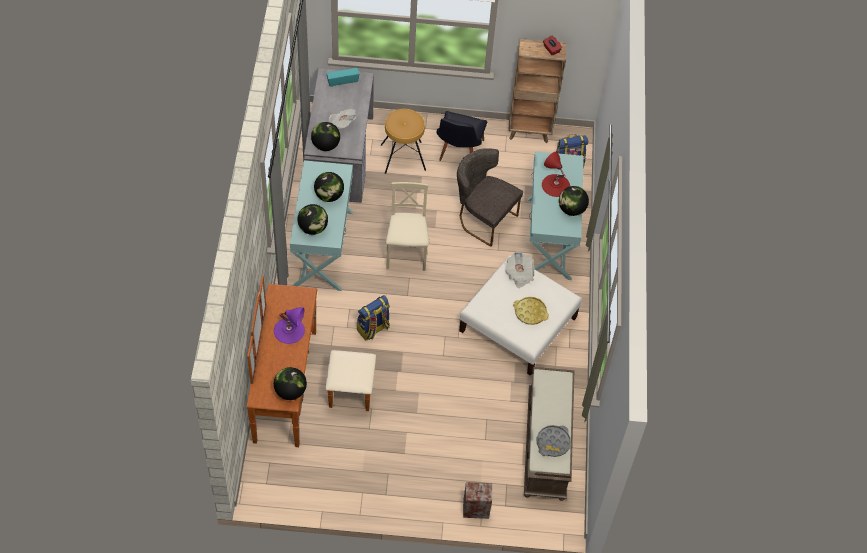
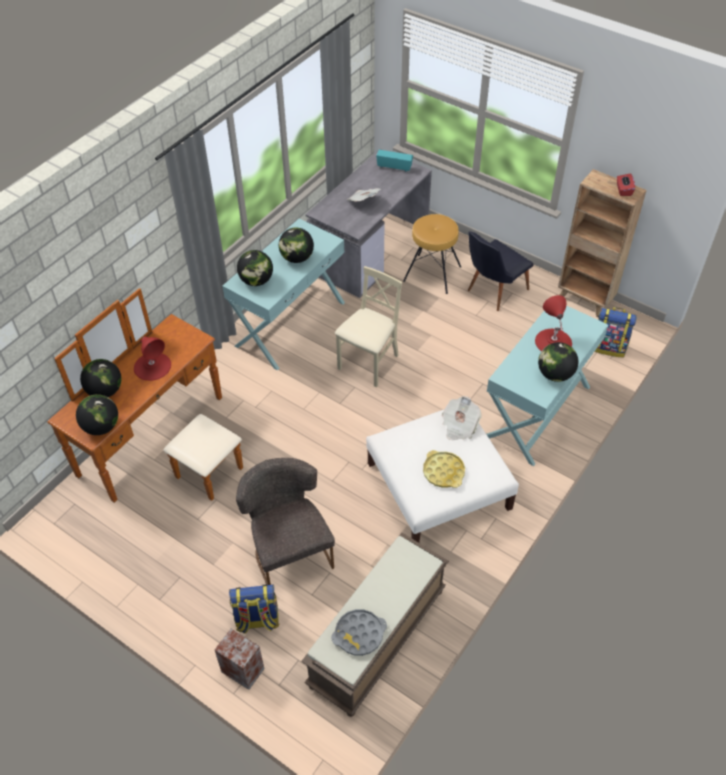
camera: 35 degrees right, 5 degrees down
purple table lamp [274,307,305,344] -> red table lamp [134,337,171,381]
globe [311,122,340,151] -> globe moved to [80,359,121,397]
backpack [357,295,390,341] -> backpack moved to [229,584,280,634]
grey chair [457,148,523,247] -> grey chair moved to [236,458,335,585]

